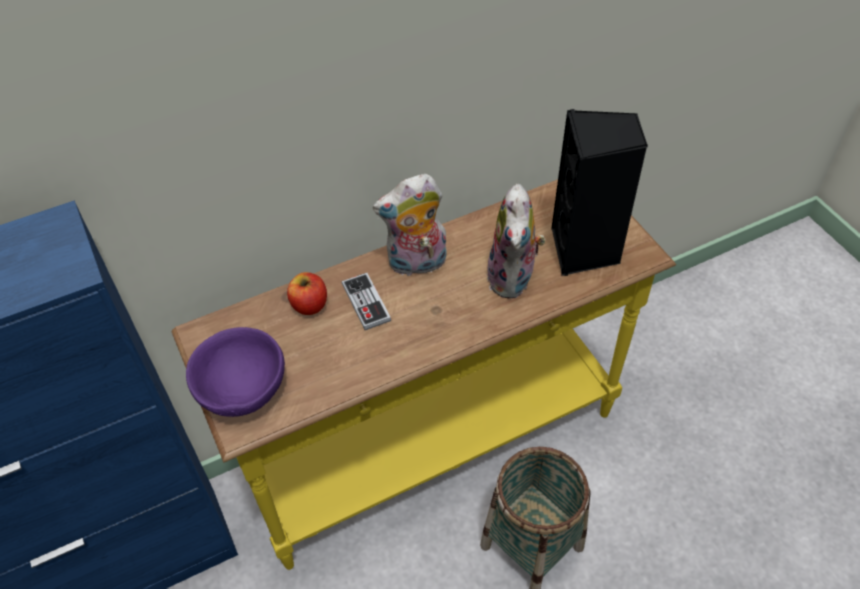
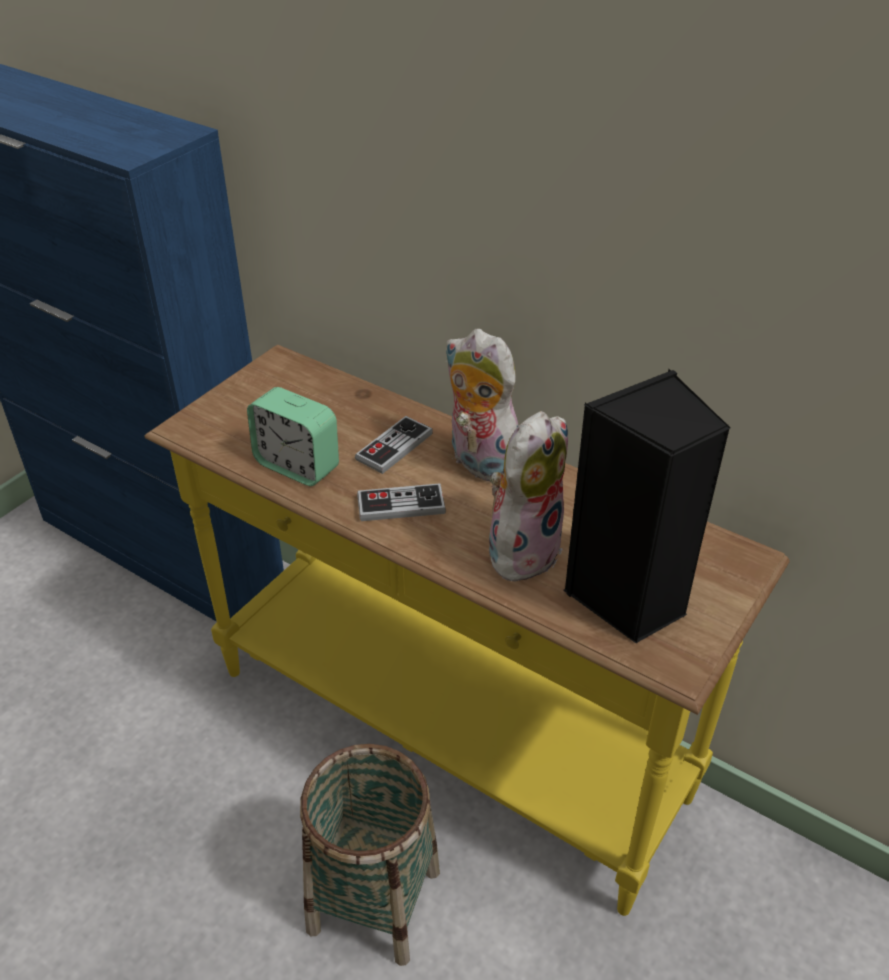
camera: 60 degrees right, 10 degrees down
purple bowl [186,327,285,417] -> none
apple [287,272,327,315] -> none
plush toy [487,184,546,299] -> plush toy turned 150 degrees clockwise [489,411,568,587]
none -> alarm clock [247,387,339,486]
none -> game controller [357,483,446,521]

